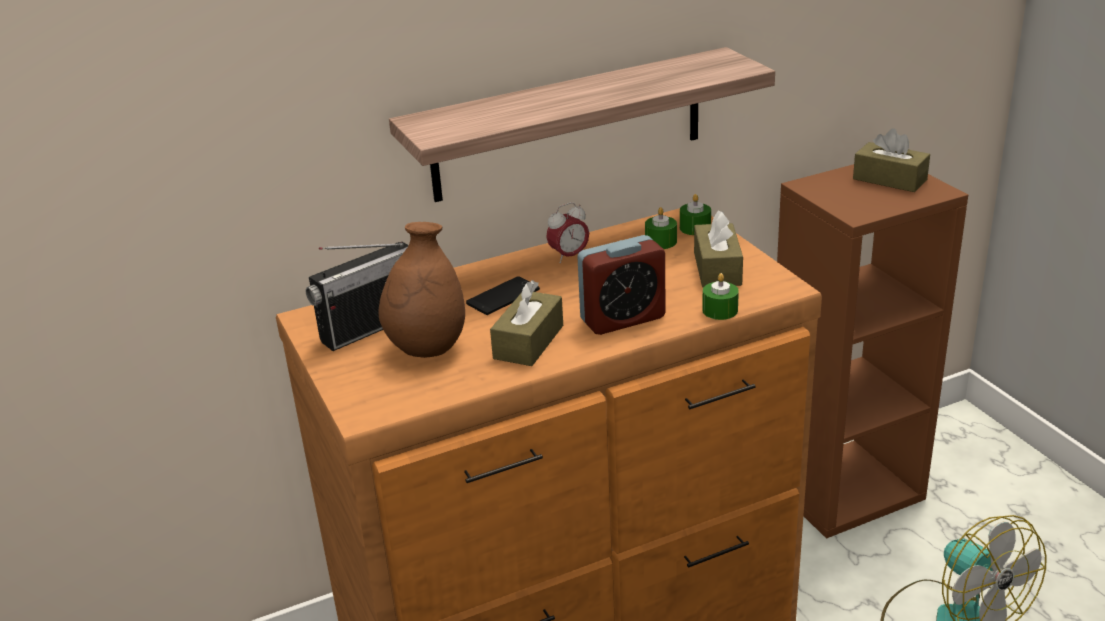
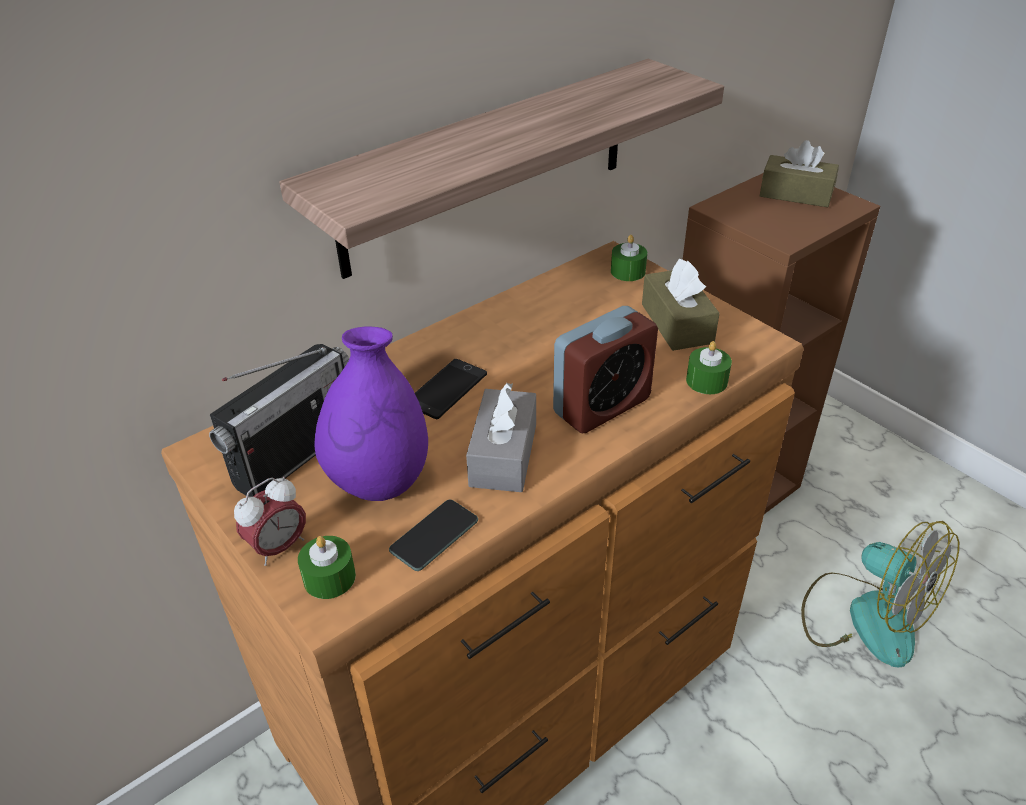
camera: 15 degrees left, 10 degrees up
brown vase [378,222,465,358] -> purple vase [315,327,428,501]
brown tissue box [490,280,563,366] -> grey tissue box [466,383,536,492]
alarm clock [546,202,589,263] -> alarm clock moved to [234,477,306,566]
green candle [645,207,677,249] -> green candle moved to [298,536,356,599]
none -> phone [389,500,478,571]

